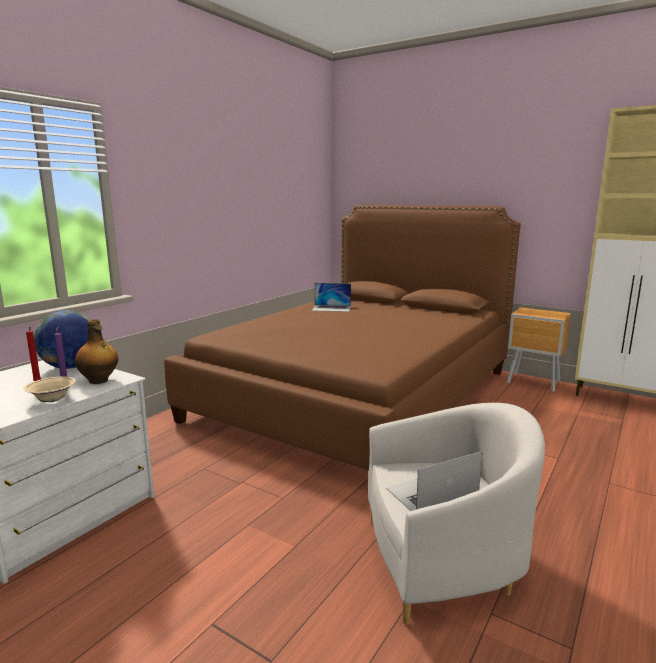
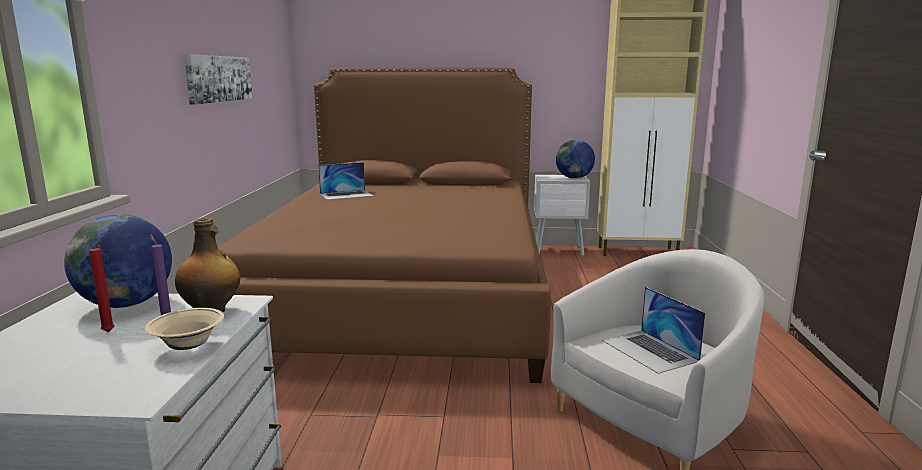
camera: 30 degrees left, 0 degrees up
laptop [386,451,483,511] -> laptop turned 60 degrees counterclockwise [602,287,706,374]
brown nightstand [507,307,571,392] -> white nightstand [534,175,590,256]
none -> picture [184,54,253,105]
none -> globe [556,140,595,179]

